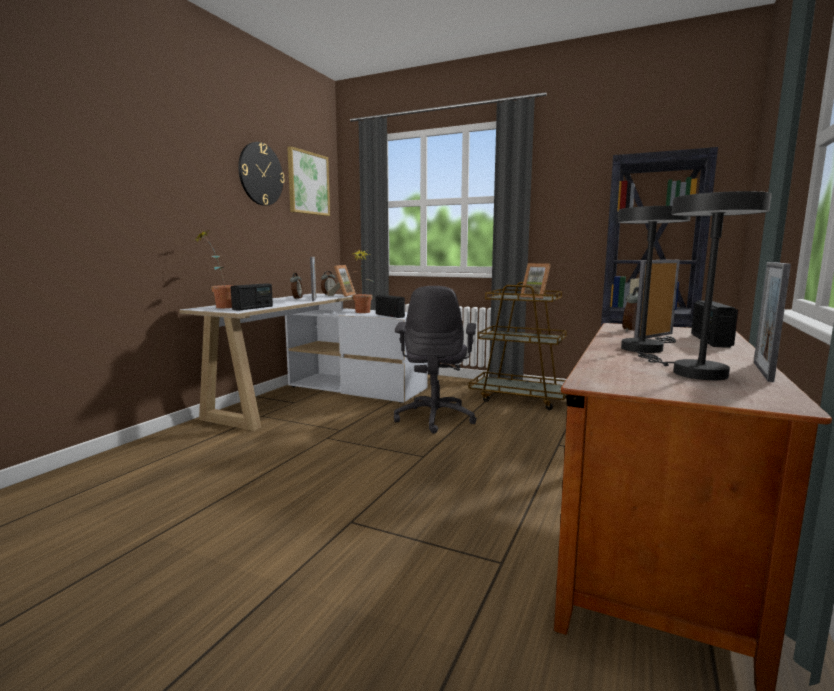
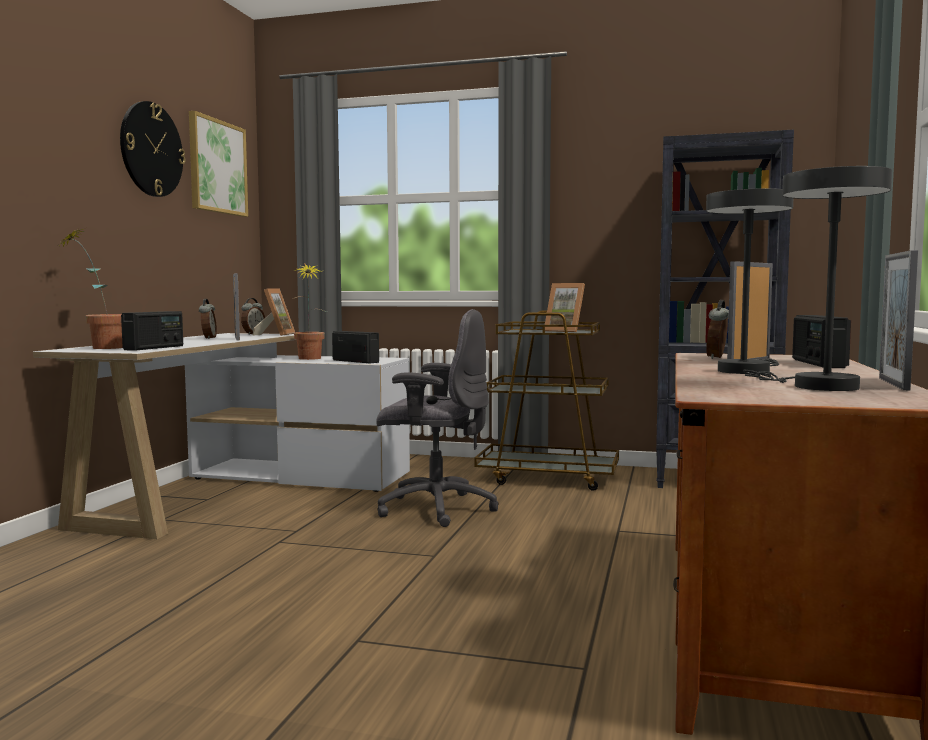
camera: 10 degrees left, 5 degrees down
grey office chair [394,286,477,434] -> grey office chair turned 75 degrees counterclockwise [376,309,499,527]

